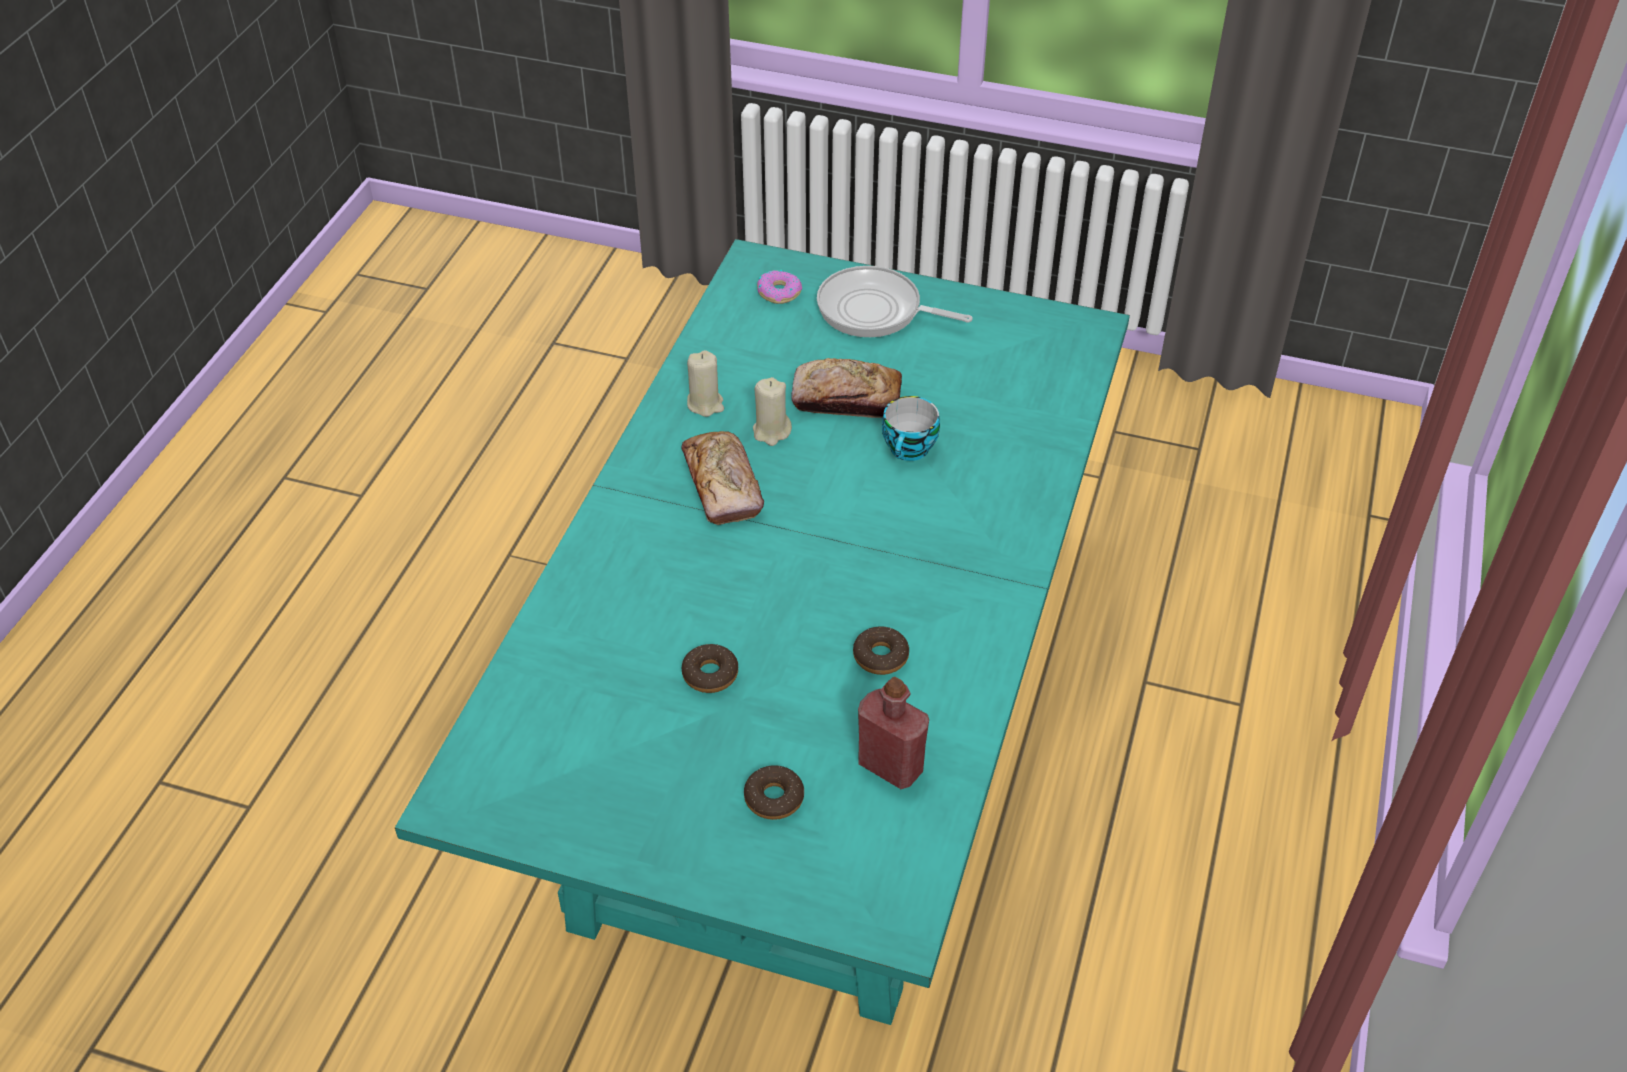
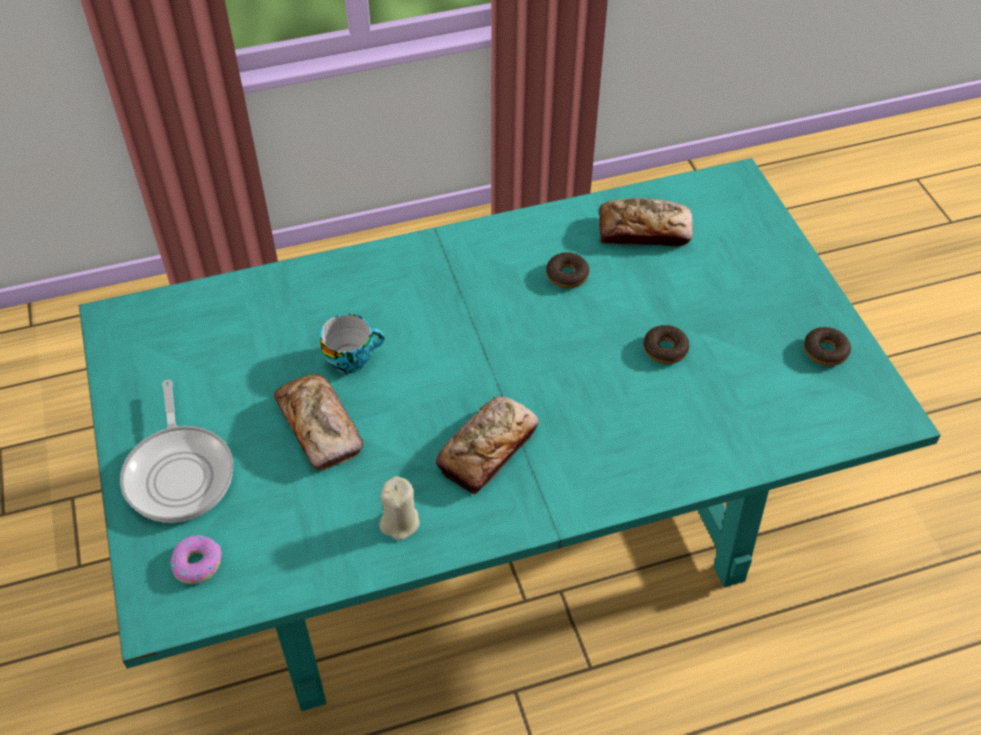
camera: 125 degrees left, 5 degrees up
donut [744,765,804,820] -> donut moved to [804,327,851,366]
beige candle [753,377,792,446] -> none
red bottle [858,677,929,789] -> bread [599,198,693,247]

